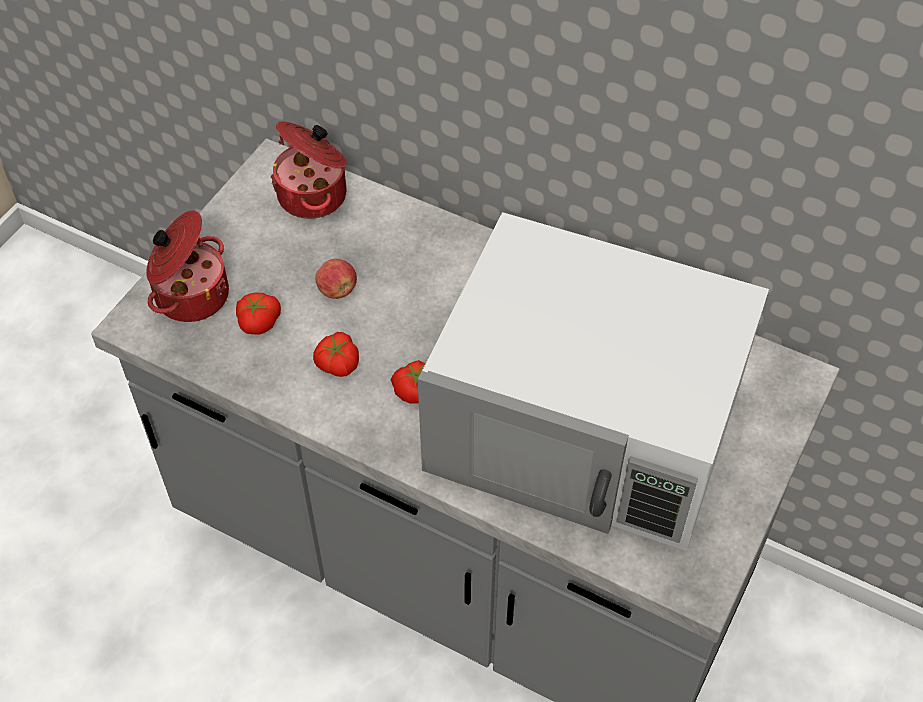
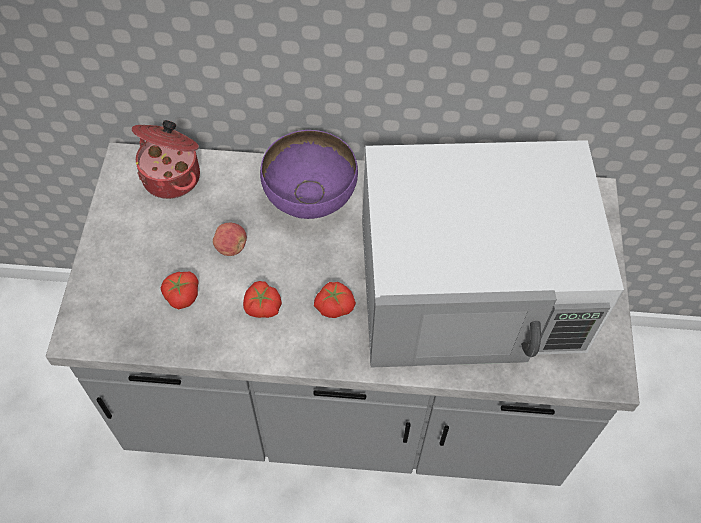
camera: 25 degrees left, 5 degrees up
cooking pot [146,210,229,322] -> none
none -> purple bowl [260,130,358,219]

